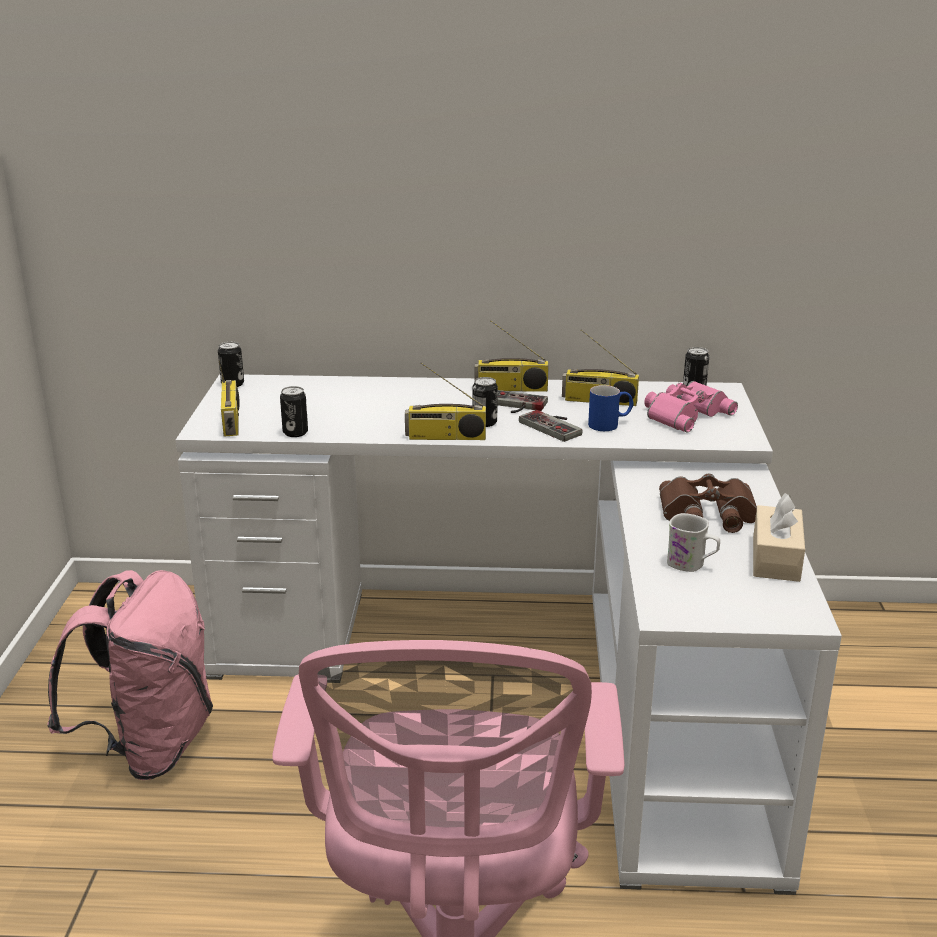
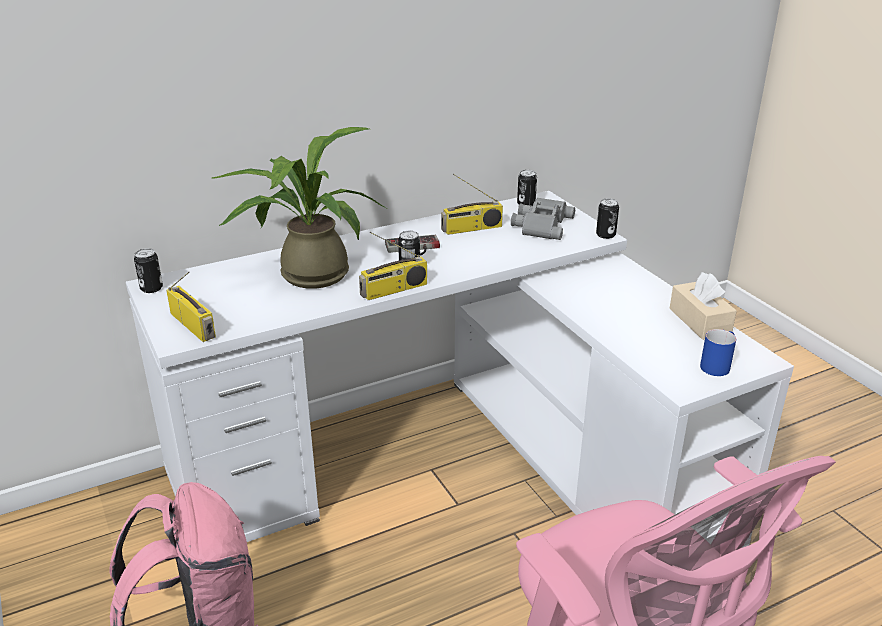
camera: 30 degrees left, 5 degrees up
can [280,386,308,437] -> can moved to [596,198,619,239]
radio [475,320,549,392] -> none
game controller [519,410,582,442] -> none
blue mug [588,385,634,431] -> blue mug moved to [700,329,736,376]
pink binoculars [644,381,738,433] -> grey binoculars [511,198,575,240]
brown binoculars [659,474,757,533] -> none
white mug [667,513,720,572] -> none
none -> potted plant [212,127,386,289]

